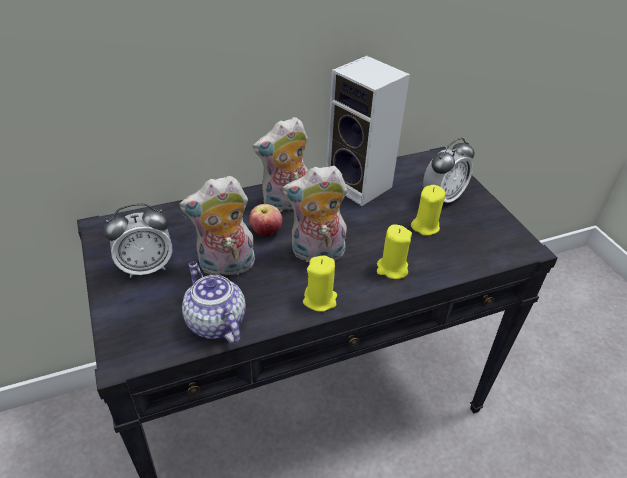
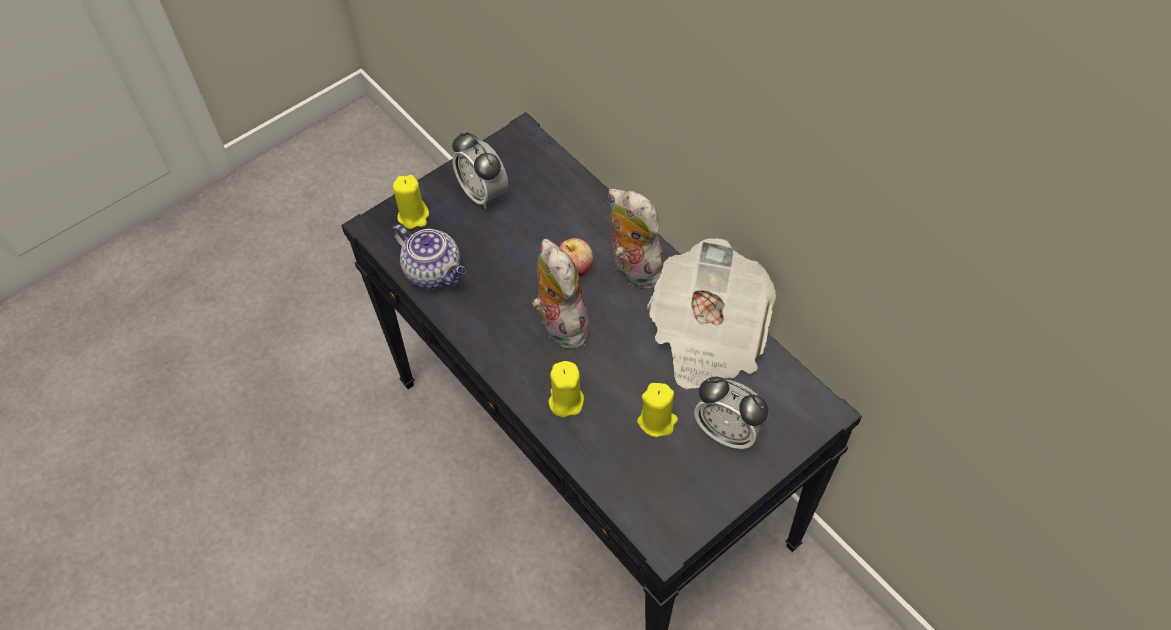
camera: 75 degrees right, 15 degrees up
plush toy [179,176,255,275] -> none
teapot [182,262,246,344] -> teapot turned 90 degrees clockwise [392,224,466,289]
yellow candle [303,255,337,312] -> yellow candle moved to [393,175,429,229]
speaker [326,56,410,206] -> newspaper [647,238,776,389]

